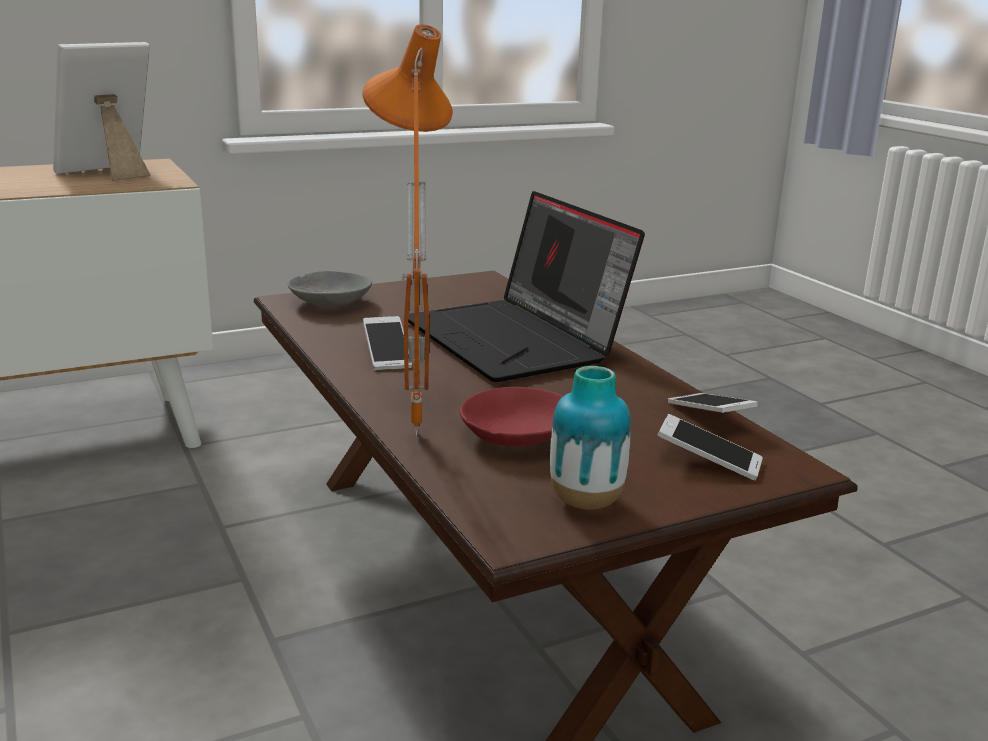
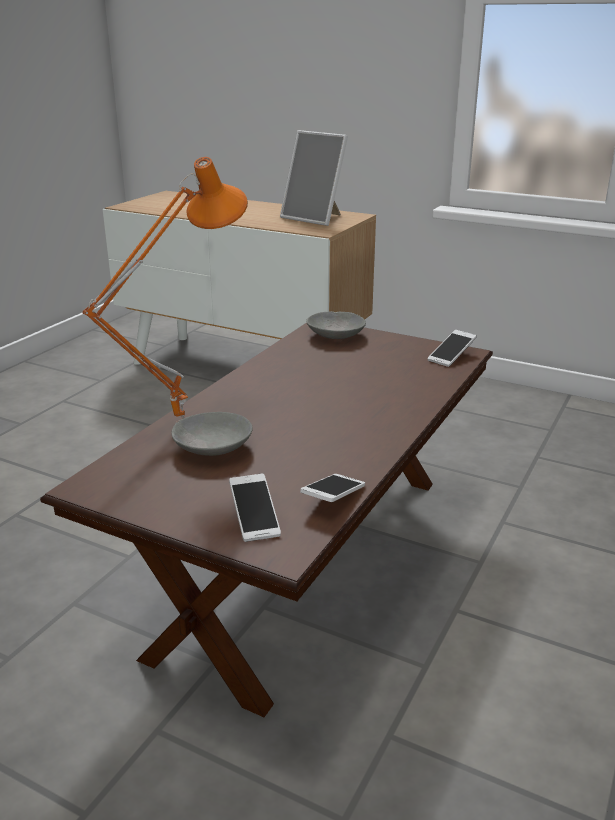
camera: 55 degrees right, 5 degrees up
picture frame [53,42,150,181] -> picture frame turned 150 degrees counterclockwise [280,130,348,226]
phone [363,316,412,370] -> phone moved to [428,330,476,367]
laptop [408,191,645,382] -> none
red bowl [460,387,563,447] -> grey bowl [171,412,253,456]
vase [550,366,631,510] -> none

